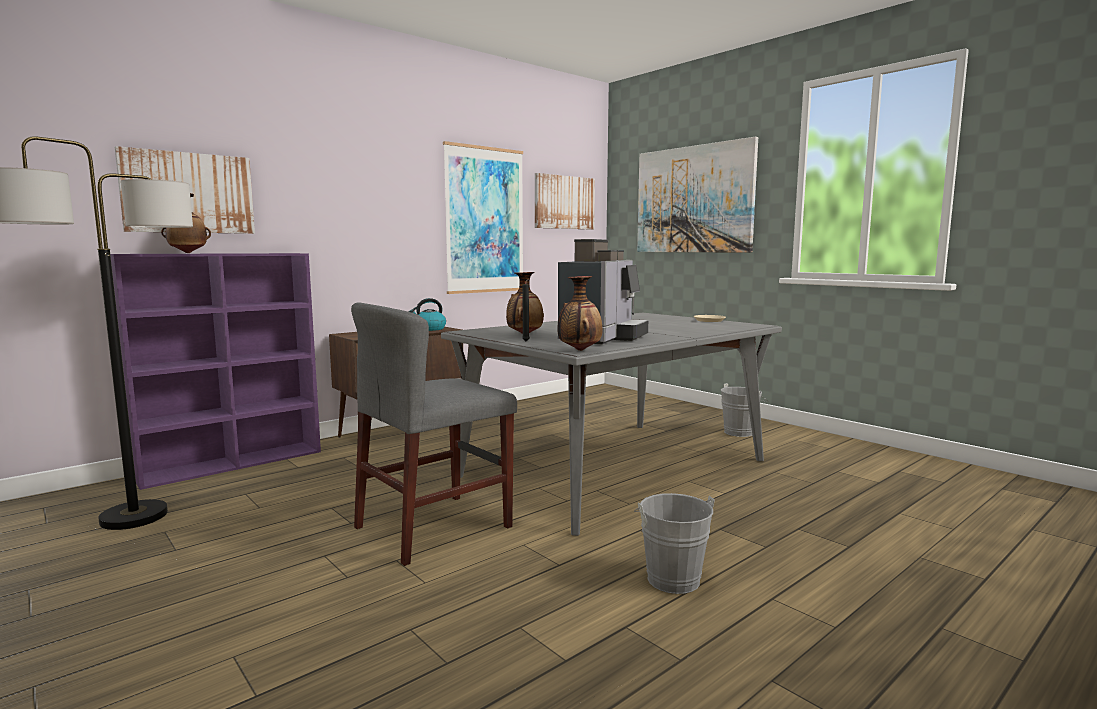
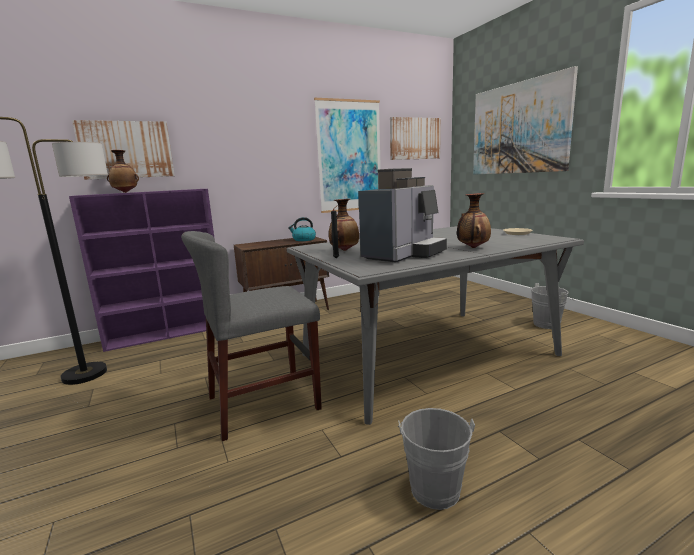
camera: 15 degrees right, 5 degrees up
vase [557,276,603,351] -> vase moved to [457,193,491,248]

